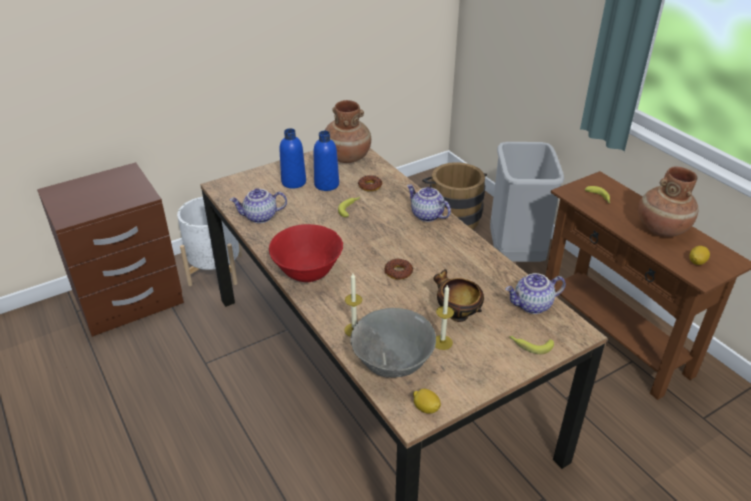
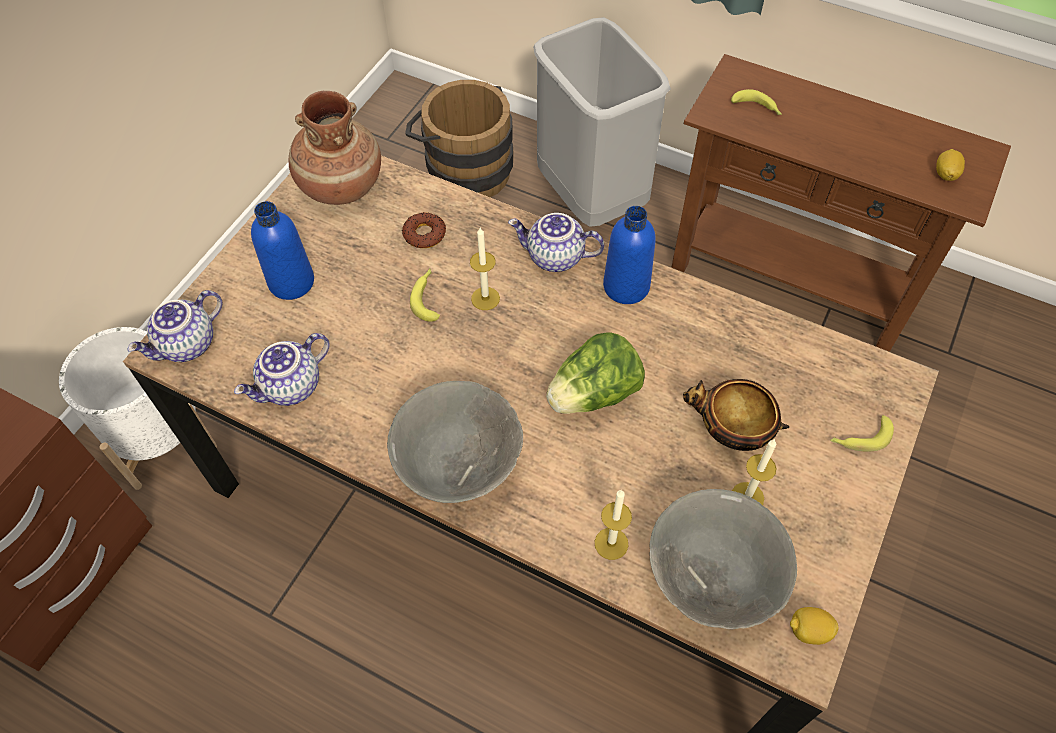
camera: 30 degrees left, 20 degrees up
red bowl [269,224,343,282] -> grey bowl [387,381,523,503]
blue bottle [314,131,339,191] -> blue bottle moved to [603,206,656,304]
donut [384,259,413,280] -> lettuce [546,332,645,414]
teapot [505,273,566,314] -> teapot moved to [127,290,222,362]
brown vase [638,166,698,237] -> none
none -> candle [470,228,500,310]

